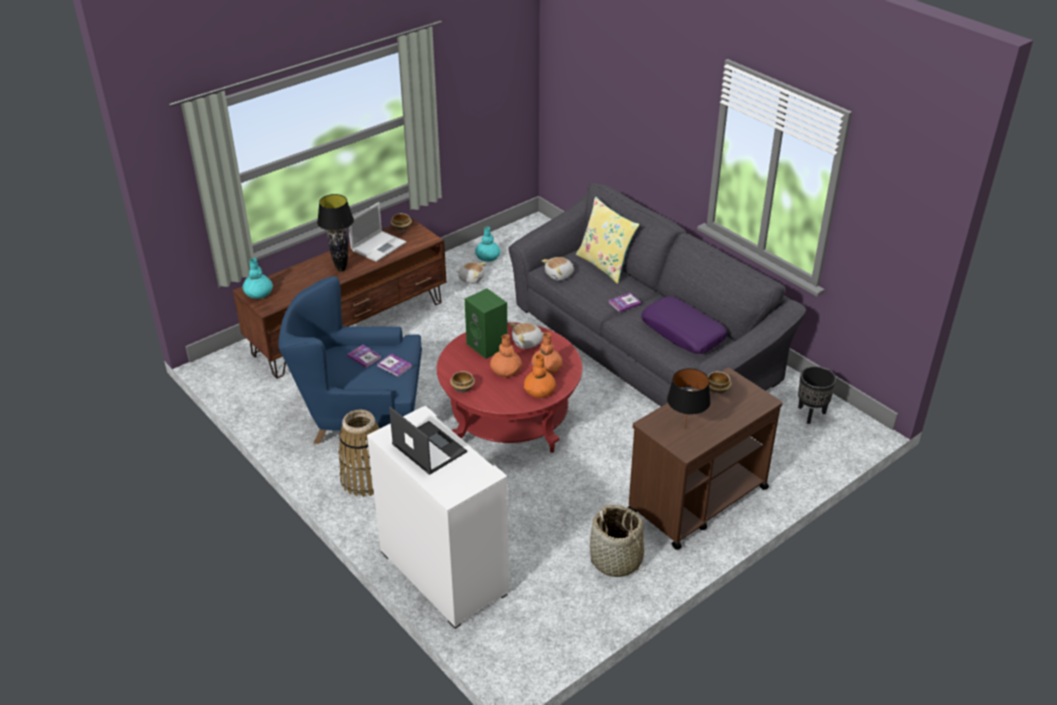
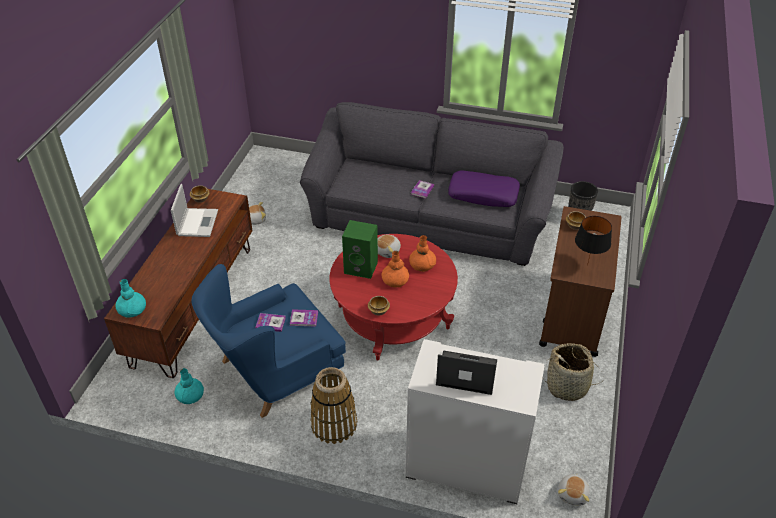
camera: 35 degrees left, 5 degrees up
black table lamp [317,194,354,271] -> none
turquoise vase [475,226,500,262] -> turquoise vase moved to [175,368,204,404]
orange vase [524,354,556,398] -> none
plush toy [542,257,574,280] -> plush toy moved to [558,474,590,506]
yellow pillow [576,197,640,284] -> none

